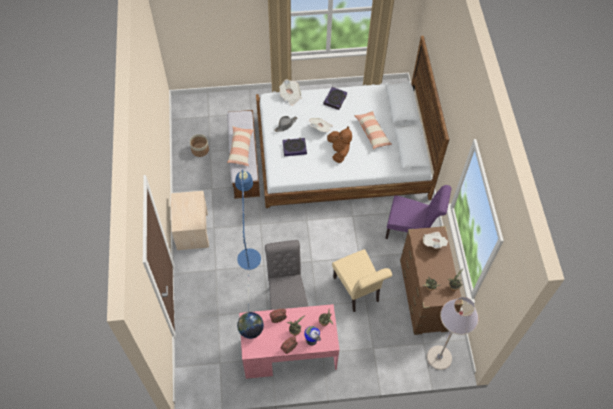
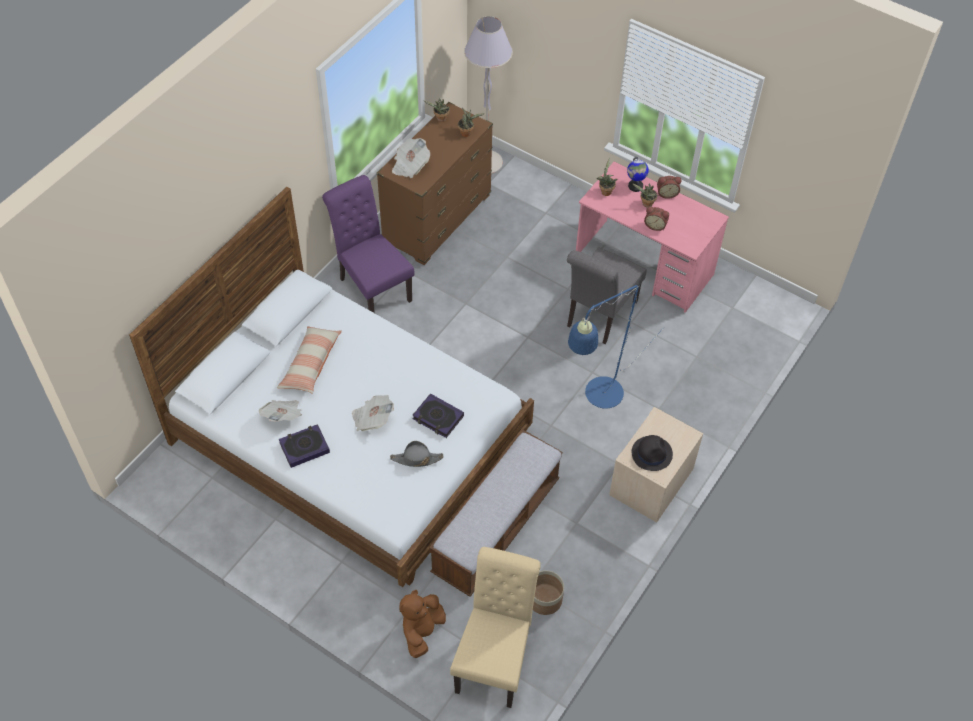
camera: 140 degrees left, 5 degrees down
pillow [227,126,254,166] -> none
globe [237,312,264,339] -> none
newspaper [279,79,302,106] -> newspaper moved to [259,400,302,421]
brown plush toy [327,126,352,163] -> brown plush toy moved to [399,590,446,658]
beige chair [332,249,392,312] -> beige chair moved to [450,547,541,708]
none -> black hat [632,435,673,471]

